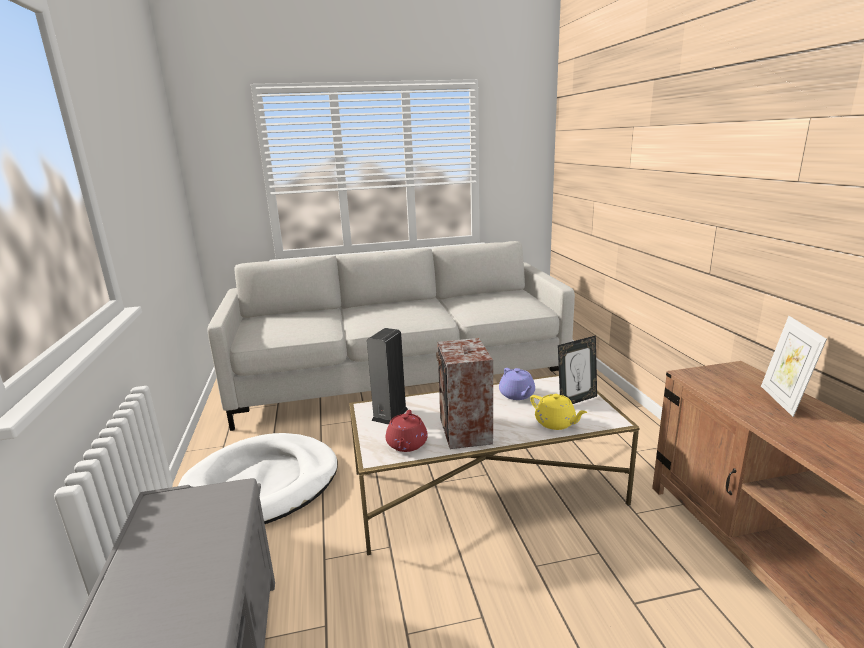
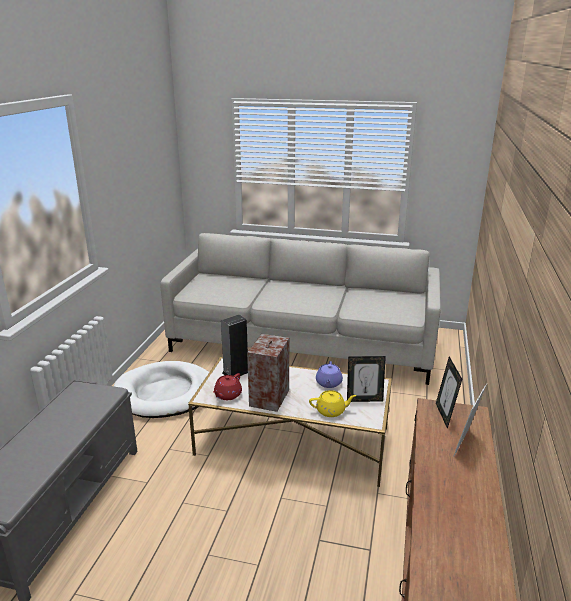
camera: 25 degrees right, 5 degrees up
yellow teapot [530,394,587,430] -> yellow teapot turned 75 degrees counterclockwise [309,390,356,417]
none -> picture frame [436,357,462,429]

